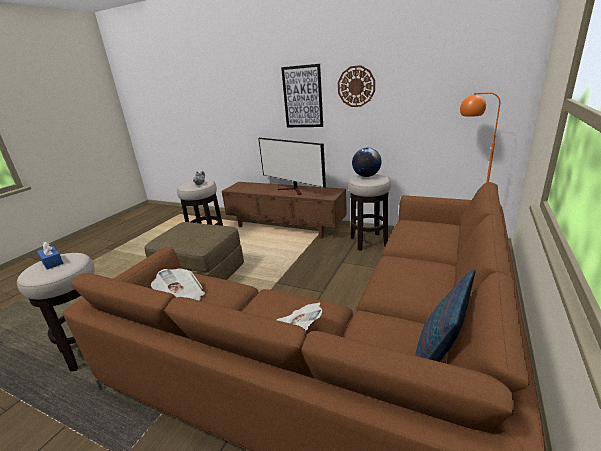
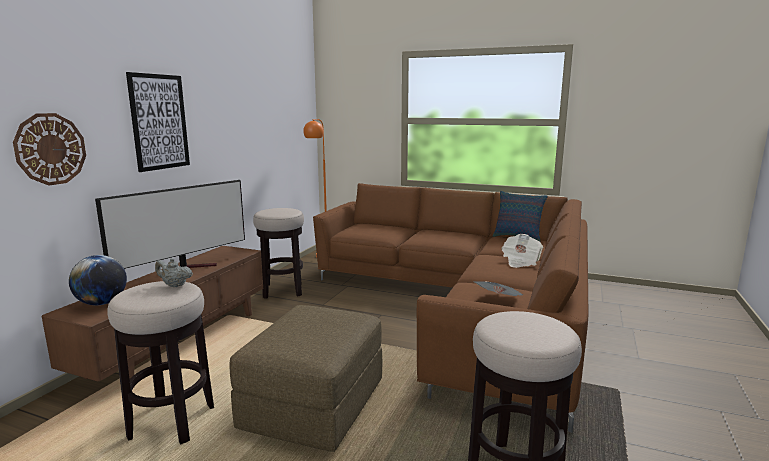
camera: 95 degrees left, 10 degrees down
blue tissue box [37,242,64,270] -> none
wall clock [338,65,375,107] -> wall clock moved to [13,113,86,186]
globe [352,147,382,177] -> globe moved to [69,255,127,305]

